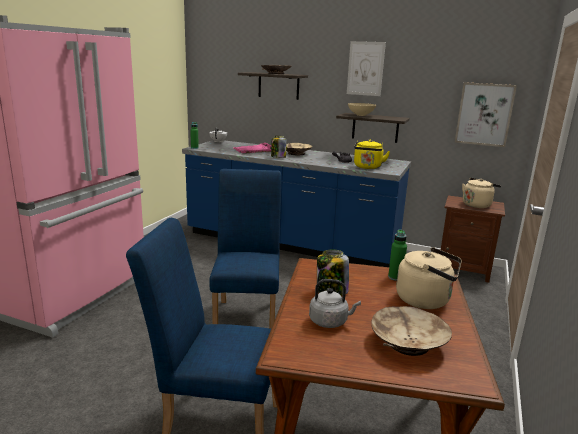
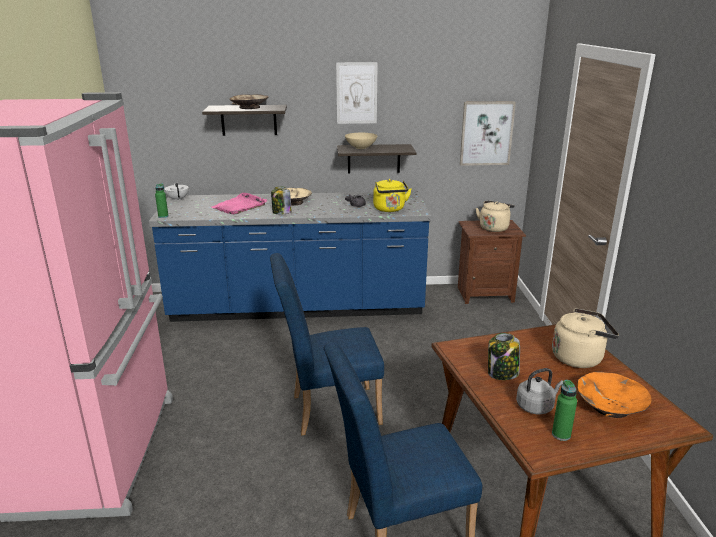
camera: 25 degrees left, 5 degrees up
blue chair [209,169,281,328] -> blue chair turned 75 degrees counterclockwise [270,253,384,435]
beige bowl [371,306,452,356] -> orange bowl [577,372,652,418]
green bottle [388,230,407,281] -> green bottle moved to [552,380,577,441]

